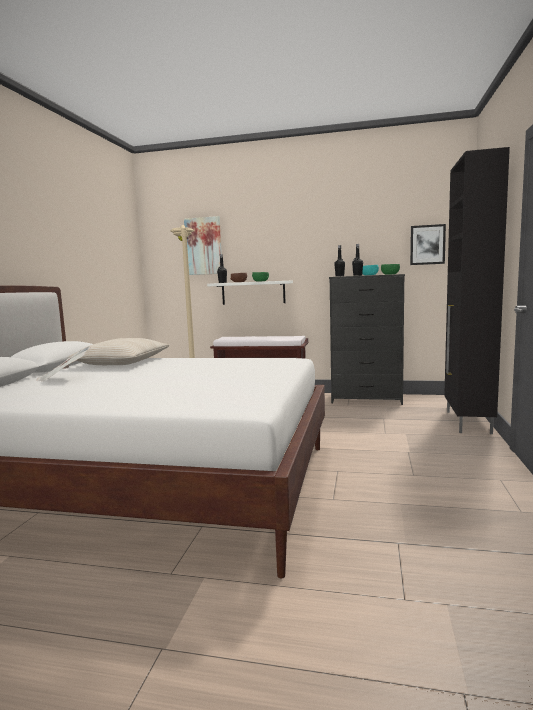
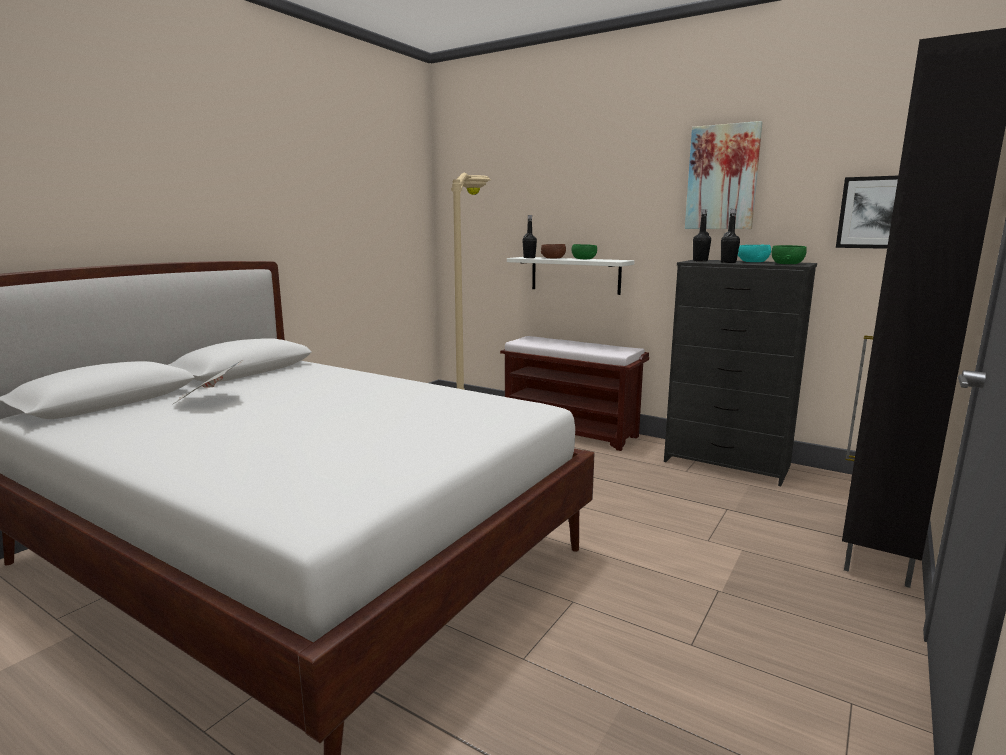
camera: 20 degrees right, 5 degrees up
beige pillow [67,338,170,365] -> none
picture [184,216,222,275] -> picture moved to [685,121,763,229]

